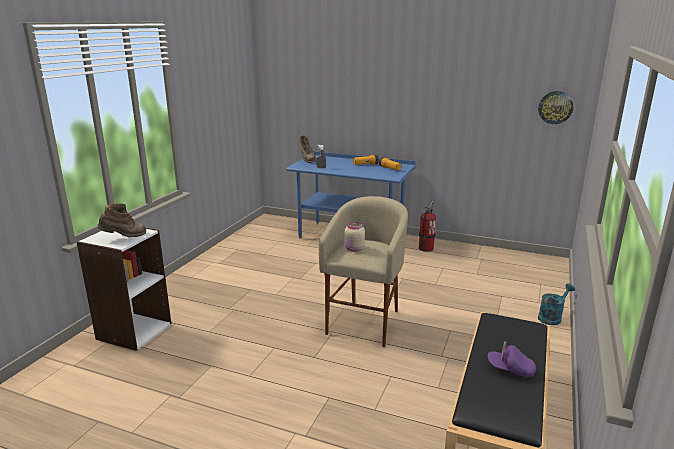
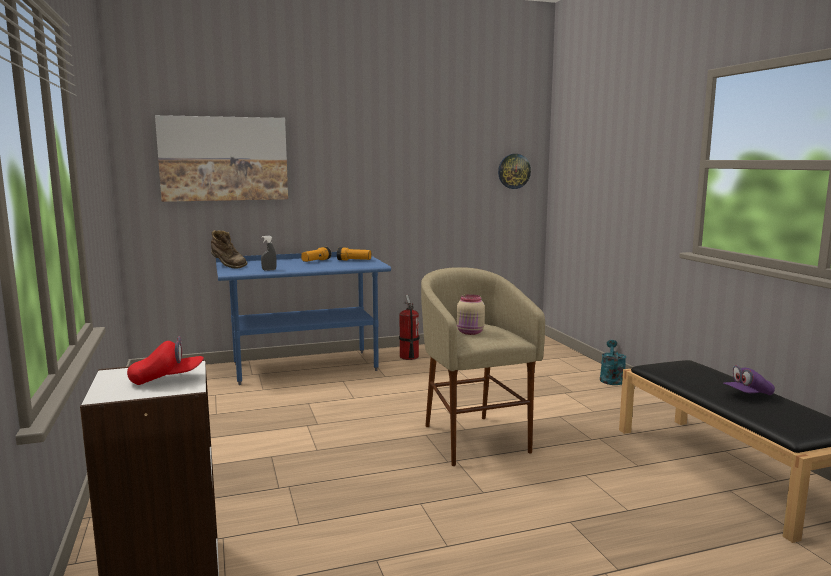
camera: 40 degrees left, 10 degrees down
brown boot [98,203,146,237] -> red cap [127,336,204,385]
none -> picture [155,115,288,202]

